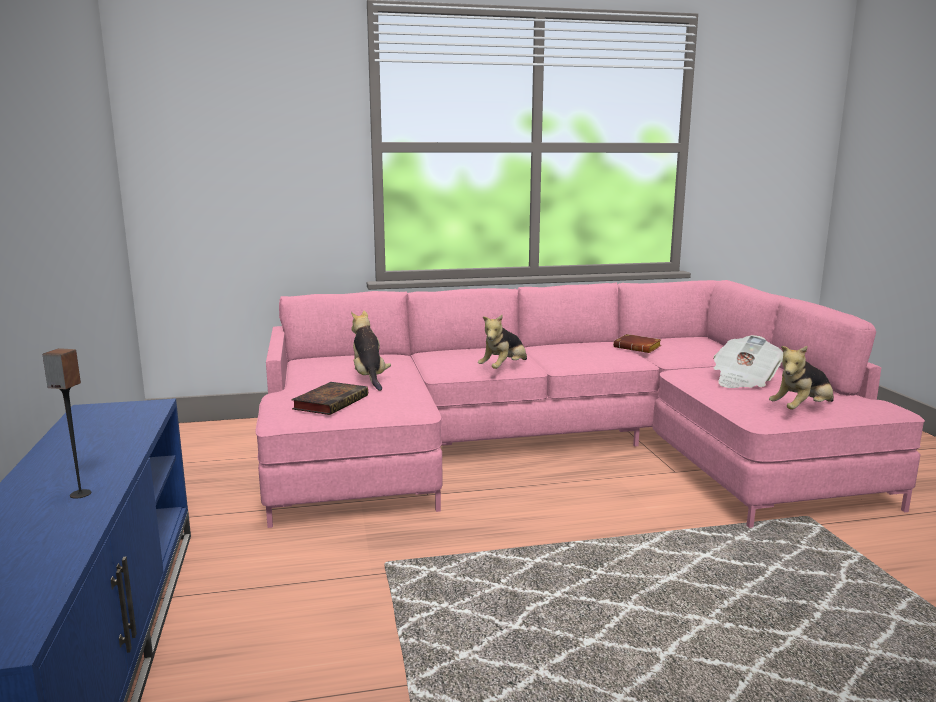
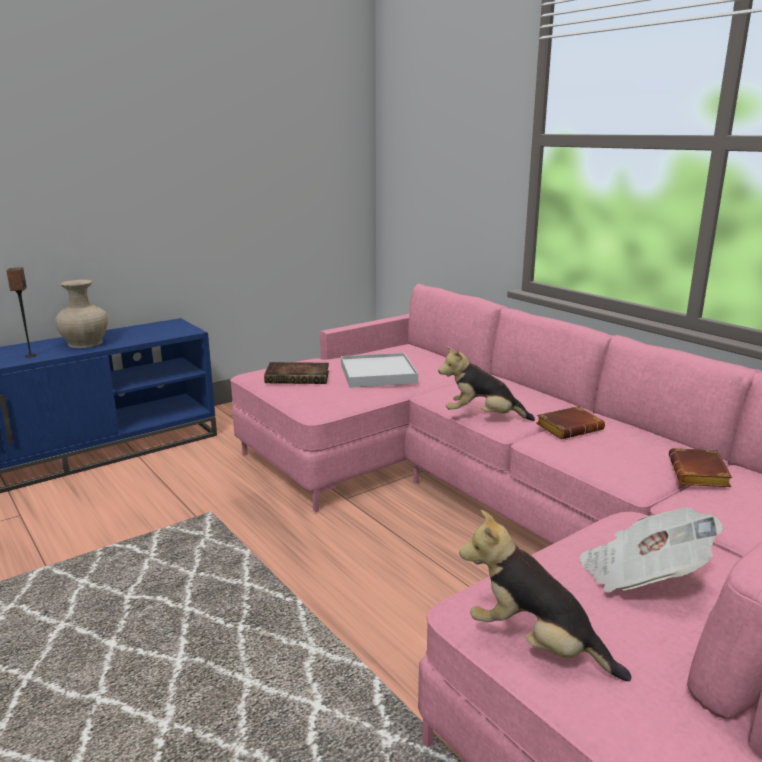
camera: 65 degrees right, 5 degrees up
plush toy [351,310,391,391] -> white tray [341,353,418,388]
none -> beige vase [55,279,108,348]
none -> brown book [536,406,605,439]

